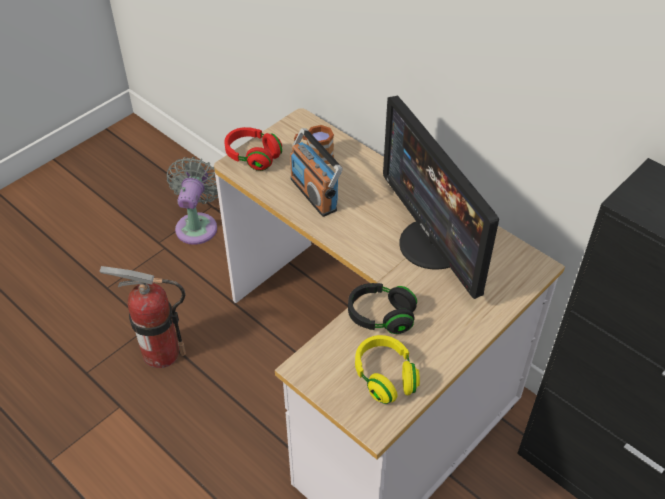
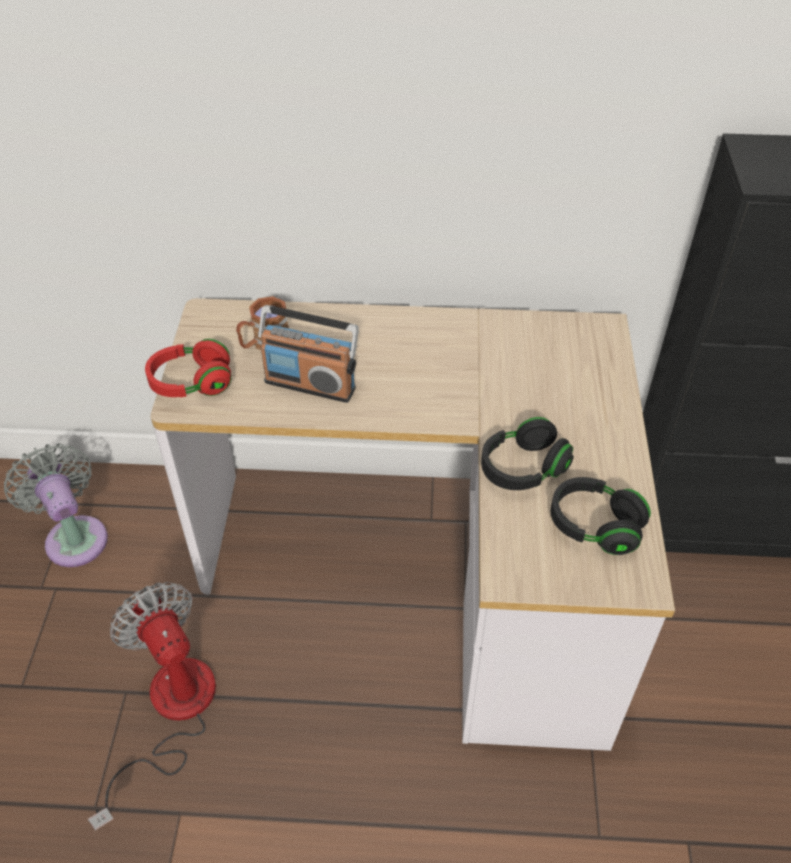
camera: 40 degrees left, 0 degrees up
fire extinguisher [99,266,186,368] -> fan [88,582,216,830]
yellow headphones [355,335,420,404] -> black headphones [551,477,651,555]
monitor [383,96,499,299] -> none

